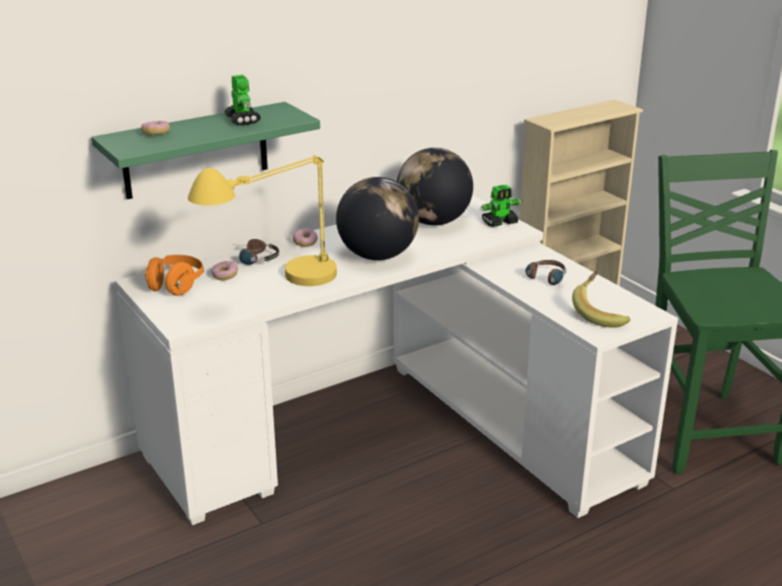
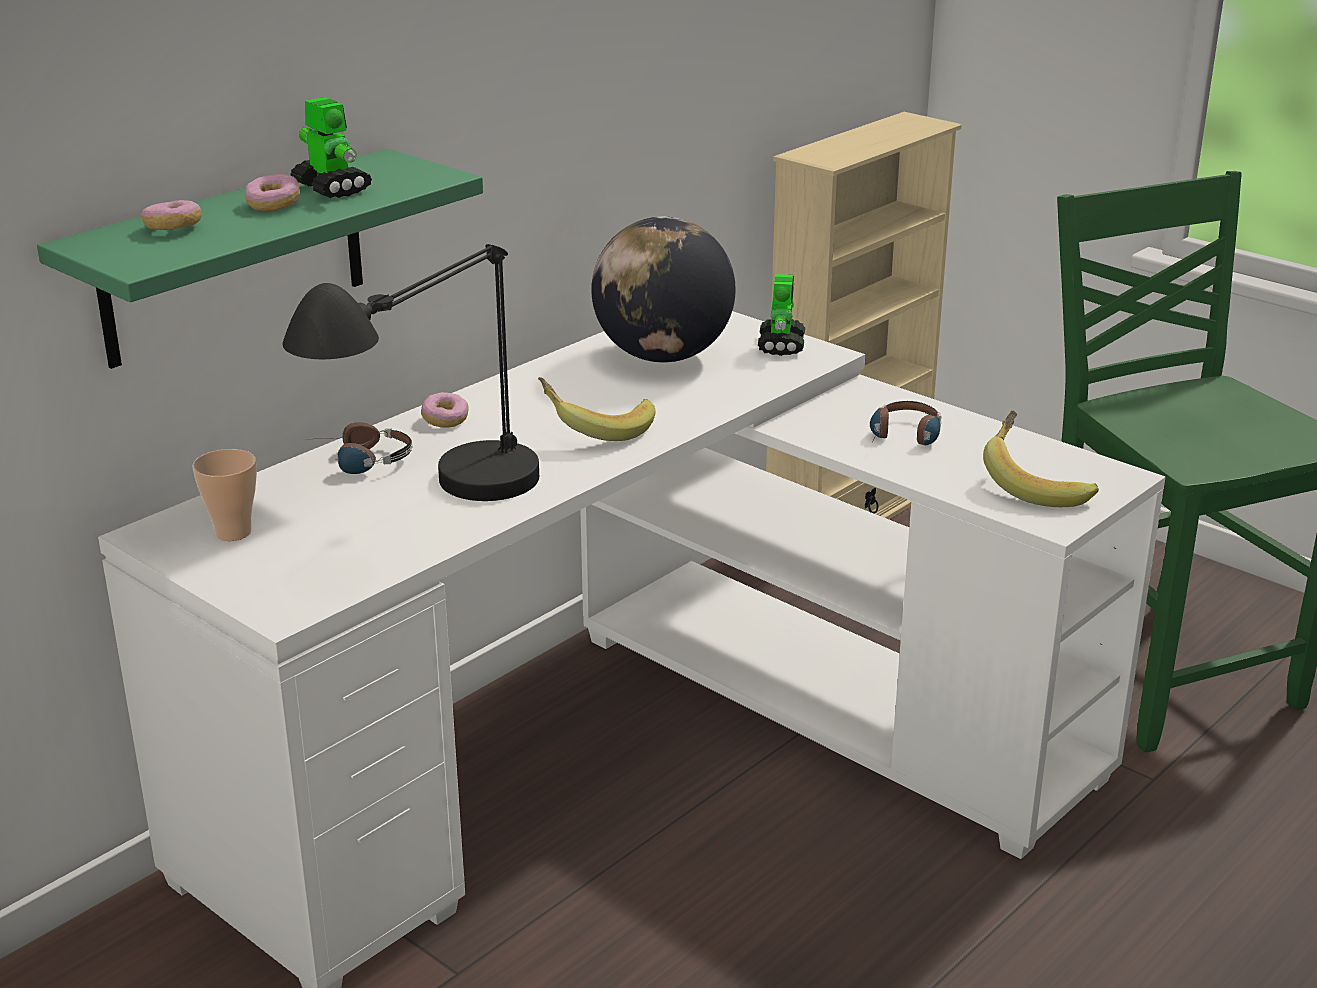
camera: 15 degrees left, 0 degrees up
orange headphones [145,255,204,296] -> cup [192,449,257,541]
yellow table lamp [188,155,337,286] -> black table lamp [283,244,539,501]
donut [212,261,238,280] -> donut moved to [245,174,300,211]
globe [336,177,419,260] -> banana [538,377,656,441]
toy robot [480,185,523,227] -> toy robot turned 45 degrees counterclockwise [758,274,805,356]

